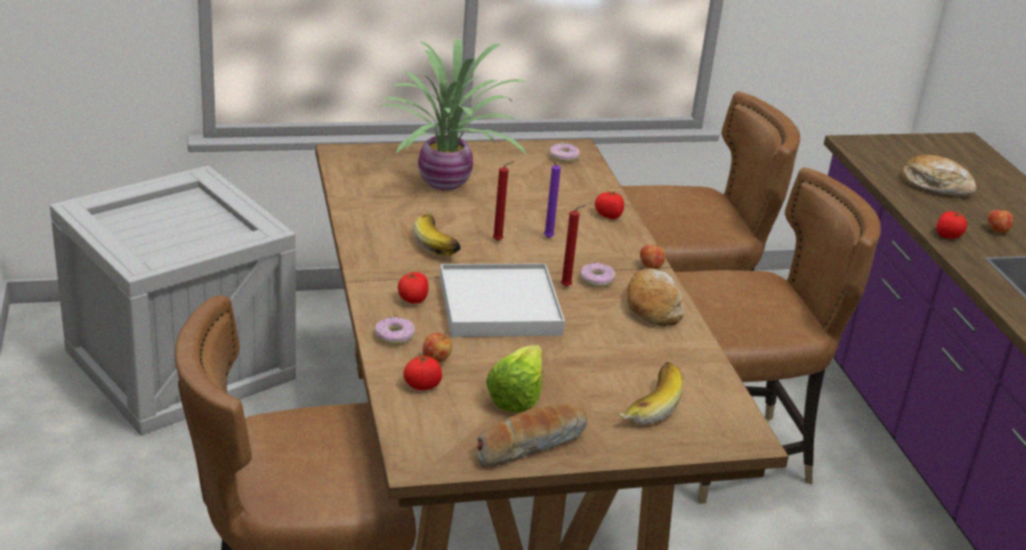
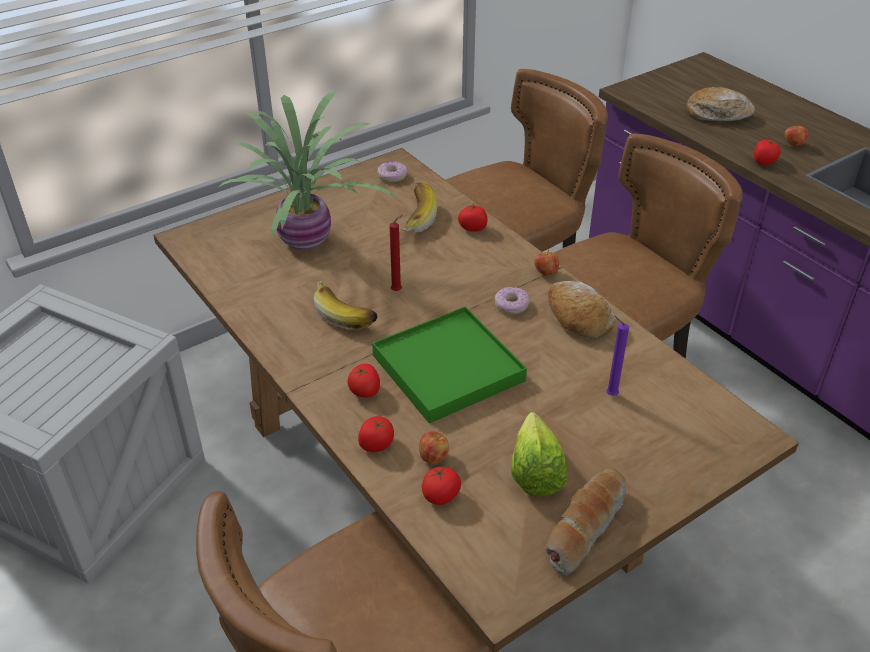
camera: 20 degrees left, 10 degrees up
donut [375,317,415,345] -> tomato [358,416,394,452]
white tray [440,264,565,337] -> green tray [372,307,527,424]
purple candle [544,156,561,238] -> purple candle moved to [606,316,629,396]
red candle [561,205,586,287] -> none
banana [618,362,683,425] -> banana moved to [402,182,438,233]

